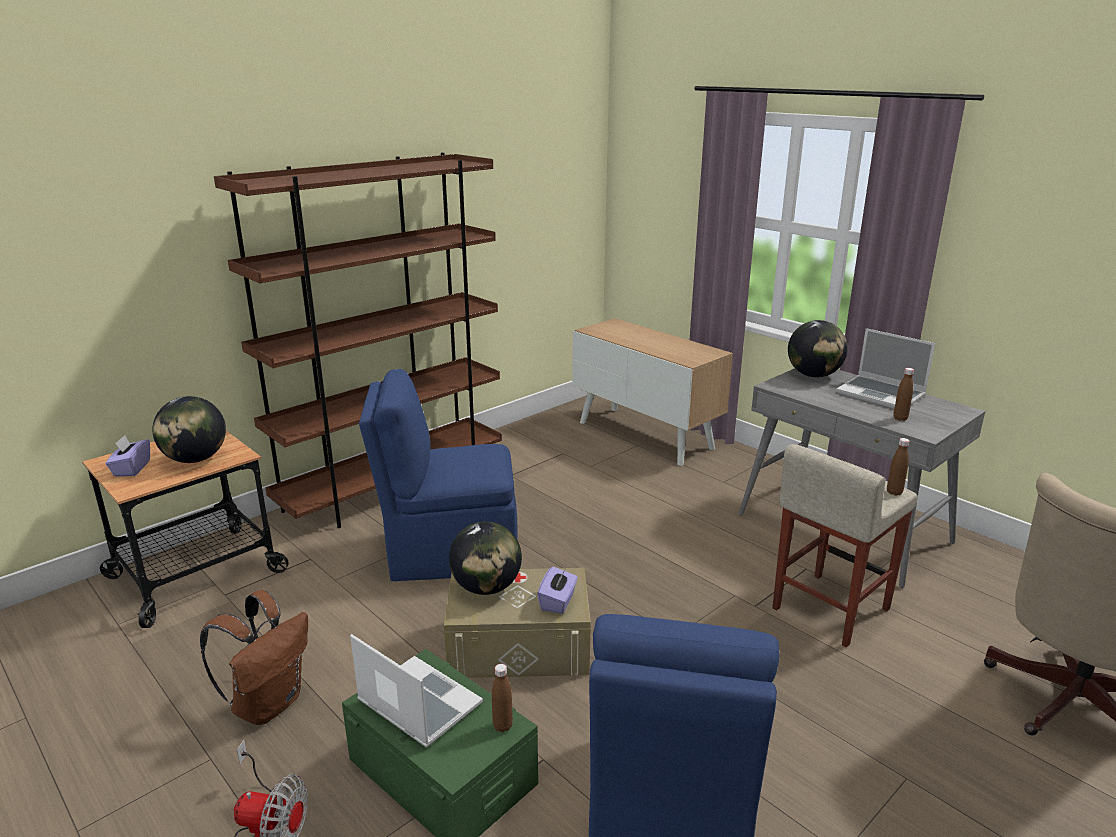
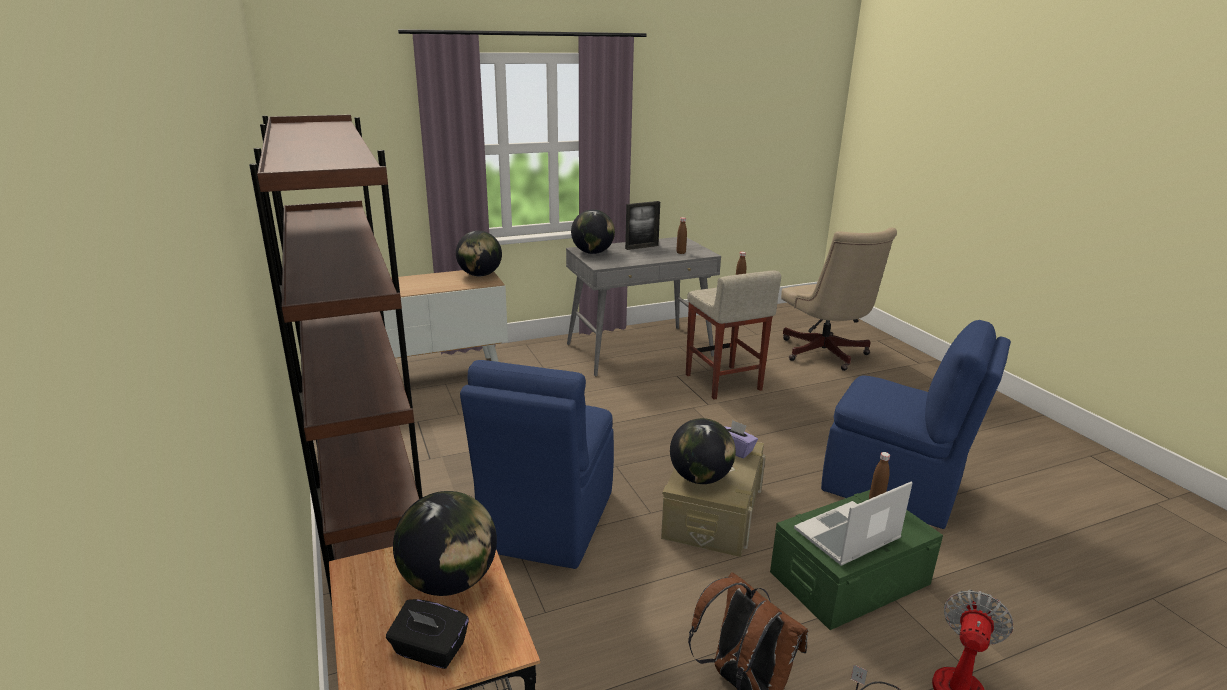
camera: 70 degrees left, 0 degrees up
purple tissue box [105,435,150,477] -> black tissue box [386,599,469,669]
laptop [836,328,935,408] -> picture frame [625,201,660,250]
none -> globe [456,231,502,276]

